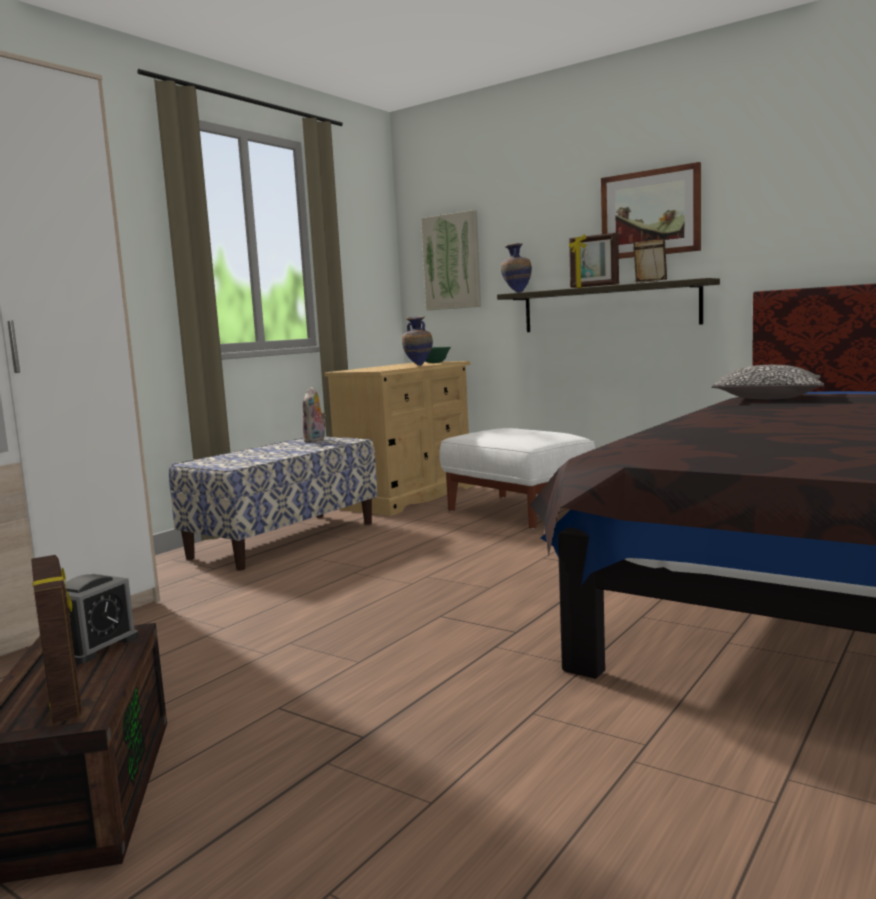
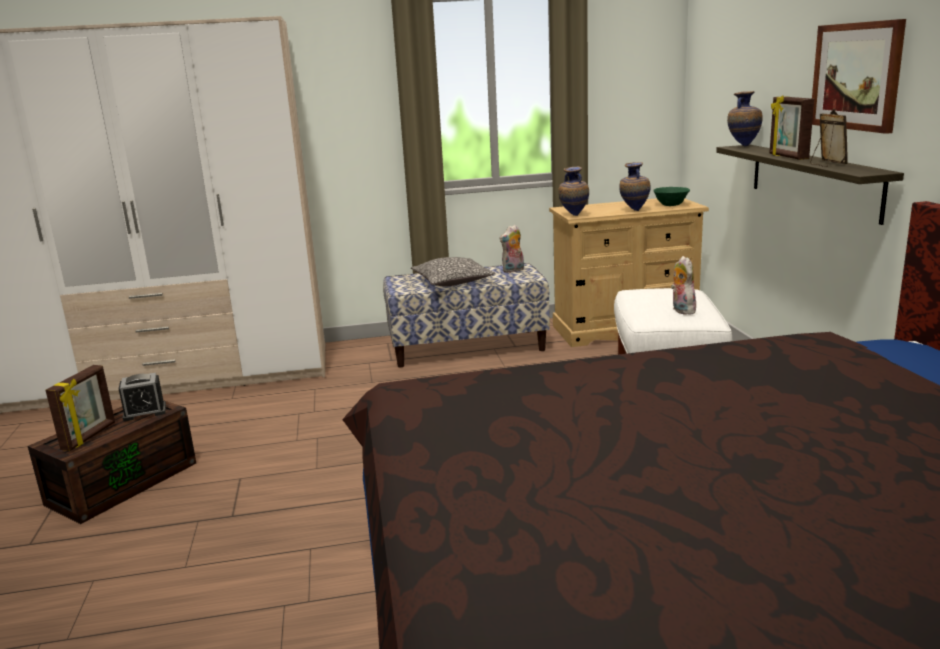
camera: 45 degrees right, 10 degrees up
picture [421,210,481,310] -> none
pillow [711,365,824,399] -> pillow moved to [411,257,495,286]
none -> vase [558,167,589,216]
none -> plush toy [671,256,696,315]

